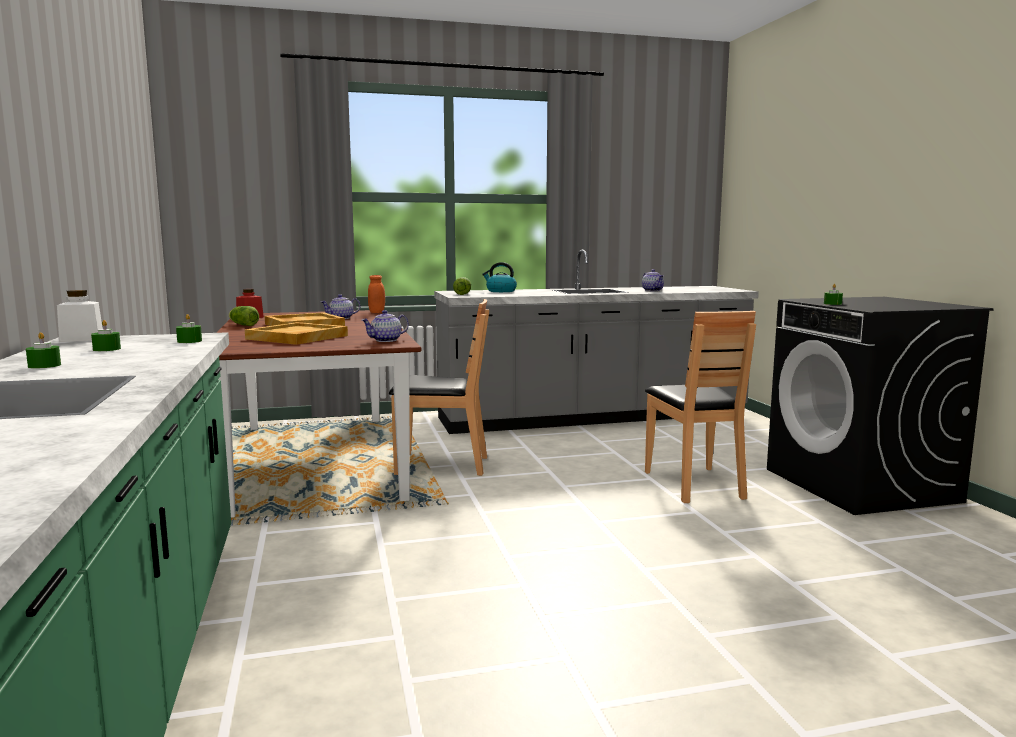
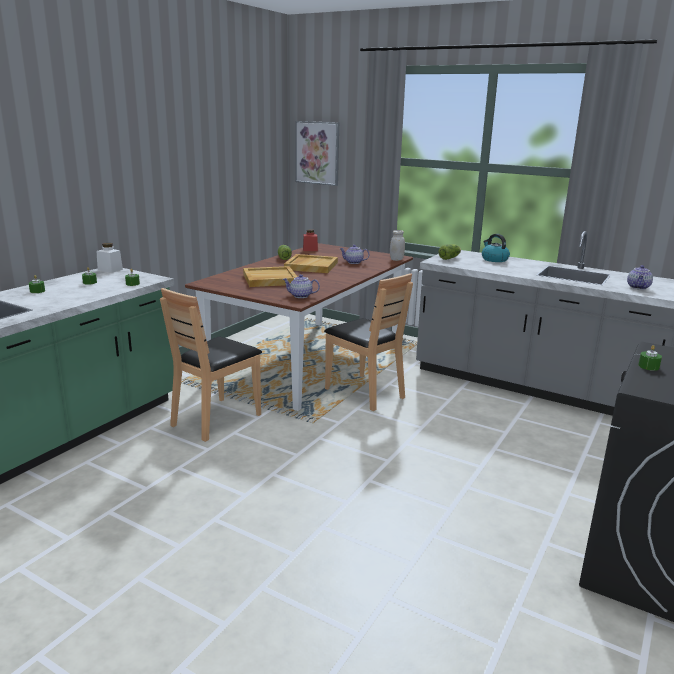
camera: 45 degrees right, 10 degrees up
orange jar [368,275,385,313] -> white jar [390,230,405,261]
brown chair [645,311,756,503] -> brown chair moved to [160,288,262,442]
none -> picture [295,121,339,186]

